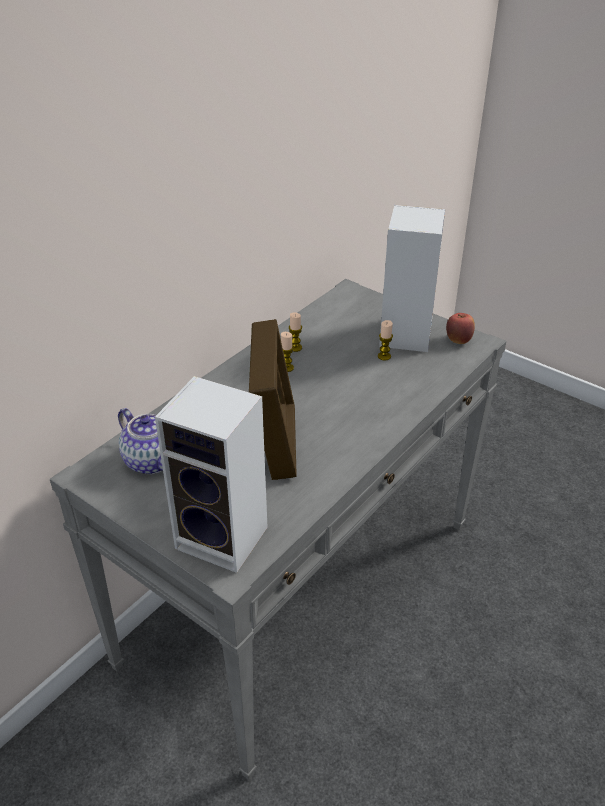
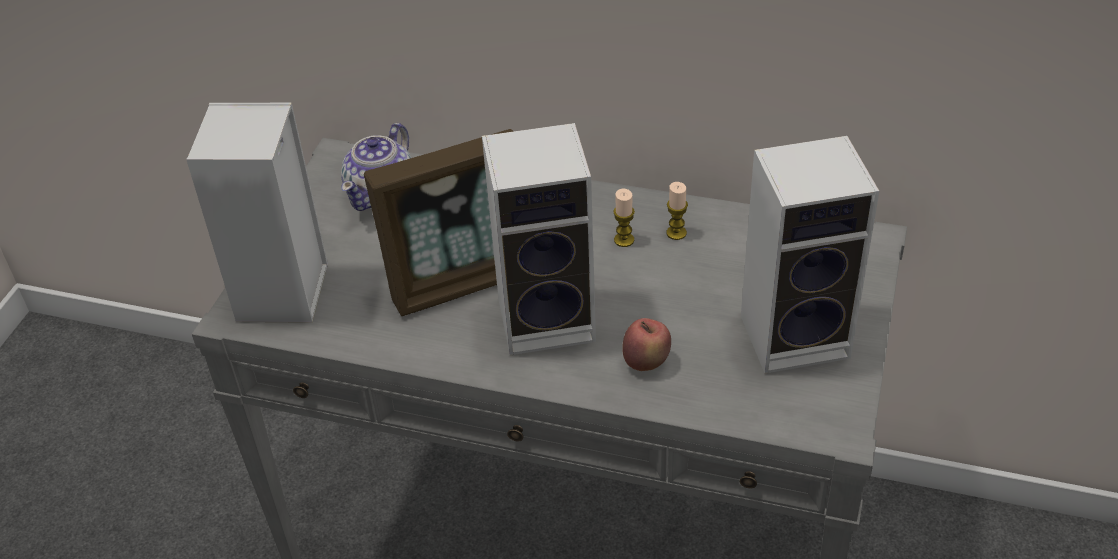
camera: 70 degrees right, 5 degrees up
candle [378,320,393,361] -> none
apple [446,313,475,344] -> apple moved to [622,318,671,371]
none -> speaker [482,123,596,356]

